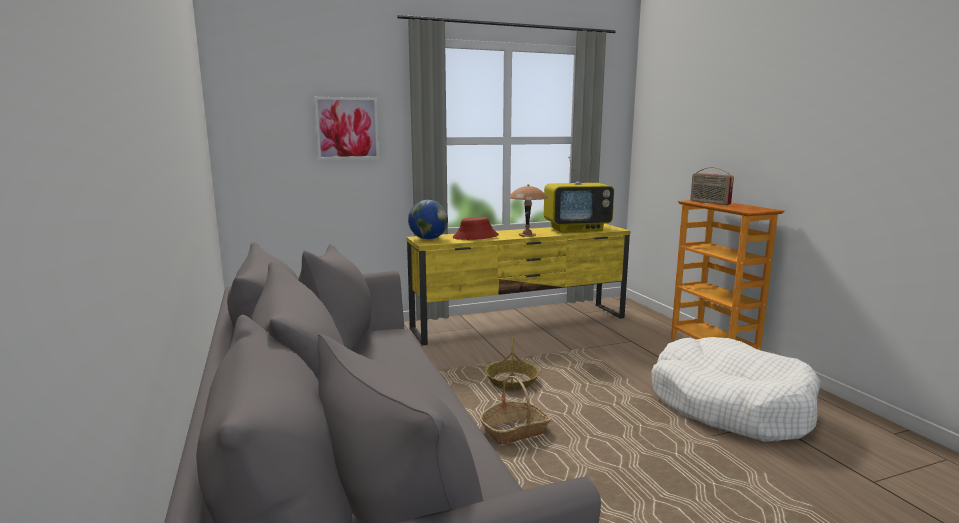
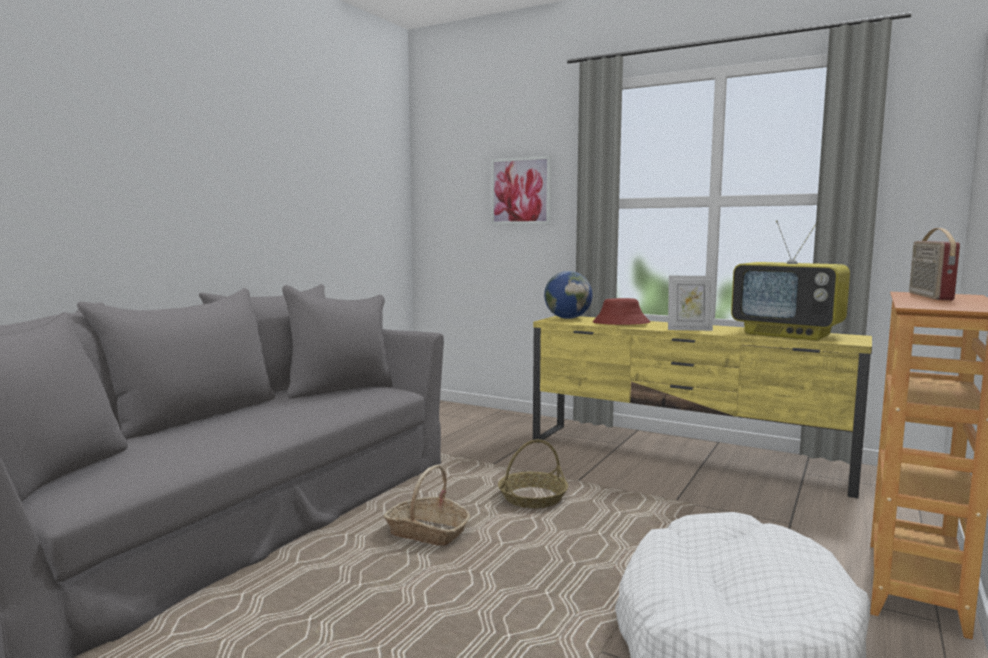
camera: 50 degrees right, 5 degrees down
brown table lamp [509,184,548,237] -> picture frame [668,276,713,331]

